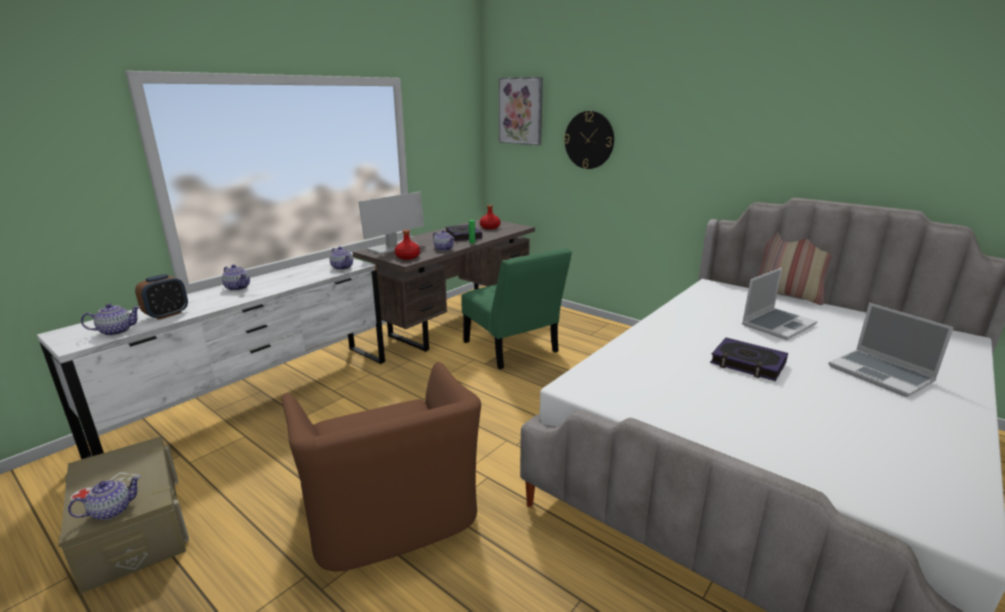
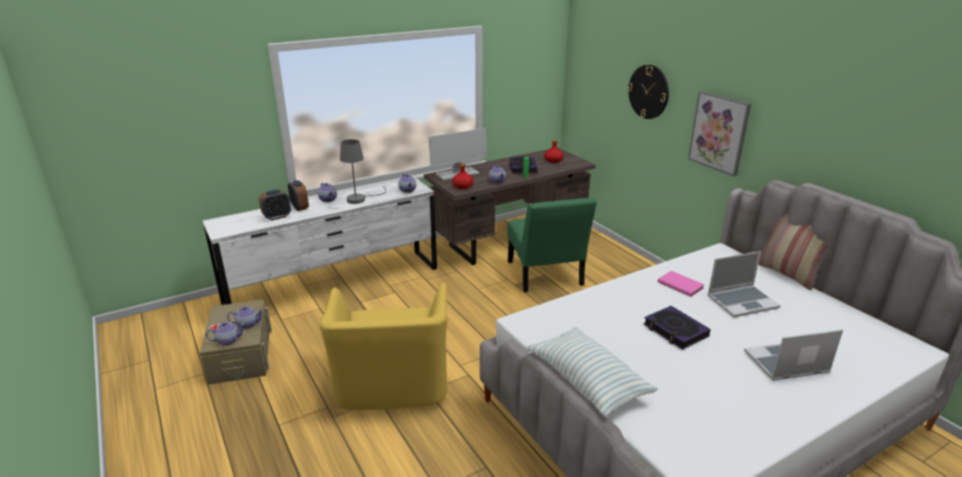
camera: 20 degrees right, 5 degrees up
teapot [81,304,141,336] -> teapot moved to [227,307,264,329]
brown armchair [281,362,481,571] -> yellow armchair [319,283,447,410]
picture [499,77,543,145] -> picture moved to [688,91,751,176]
laptop [829,303,954,397] -> laptop turned 90 degrees clockwise [744,329,843,381]
none -> alarm clock [288,180,309,211]
none -> grey table lamp [340,139,386,204]
none -> pillow [527,327,658,418]
none -> pink book [657,271,705,297]

